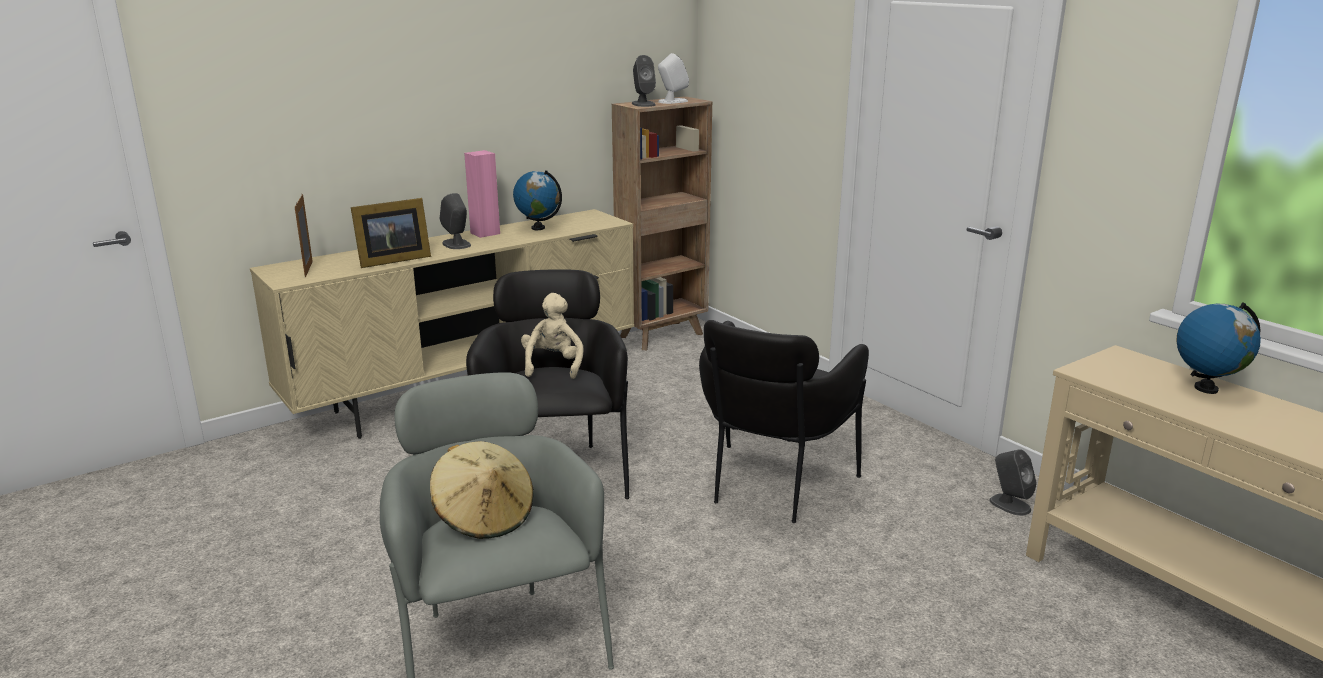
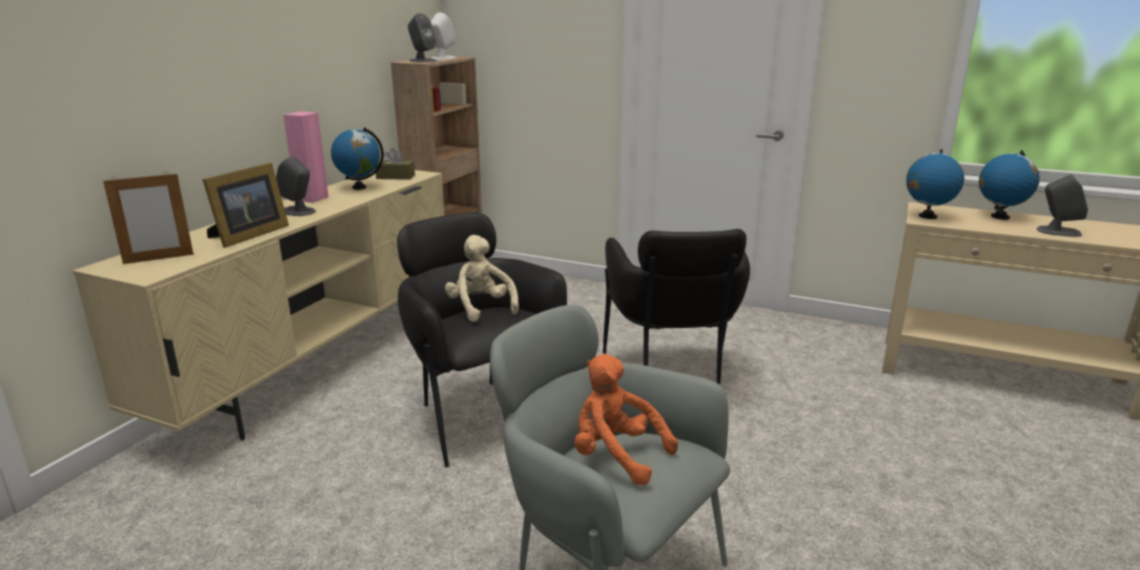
camera: 30 degrees left, 0 degrees up
picture frame [295,194,313,277] -> picture frame turned 75 degrees counterclockwise [103,172,194,264]
beige hat [430,441,534,539] -> orange plush toy [574,354,678,485]
grey speaker [990,449,1037,516] -> grey speaker moved to [1037,174,1088,237]
none -> brown tissue box [375,148,415,180]
none -> globe [906,149,964,219]

